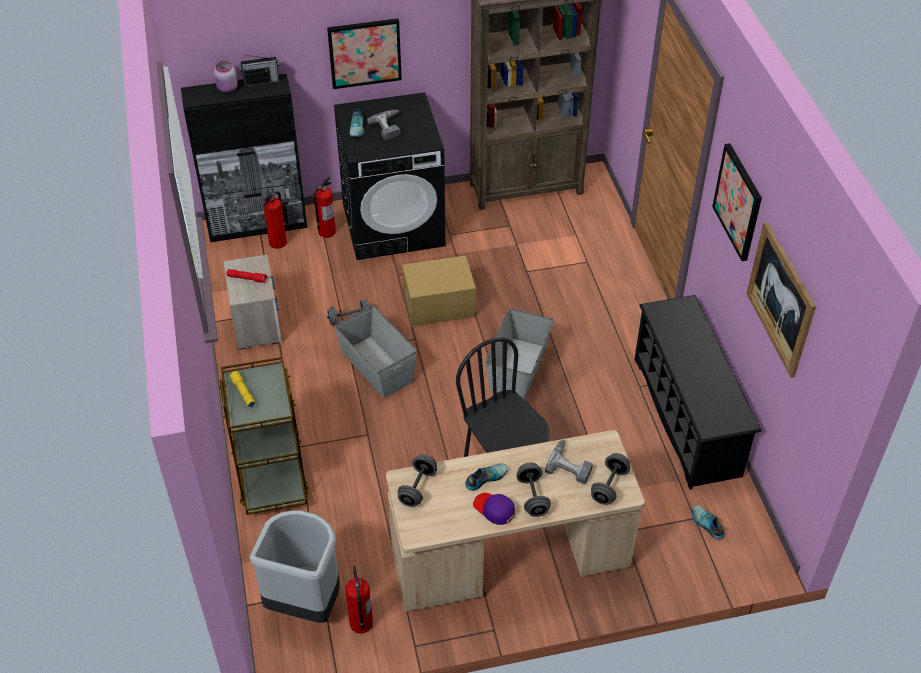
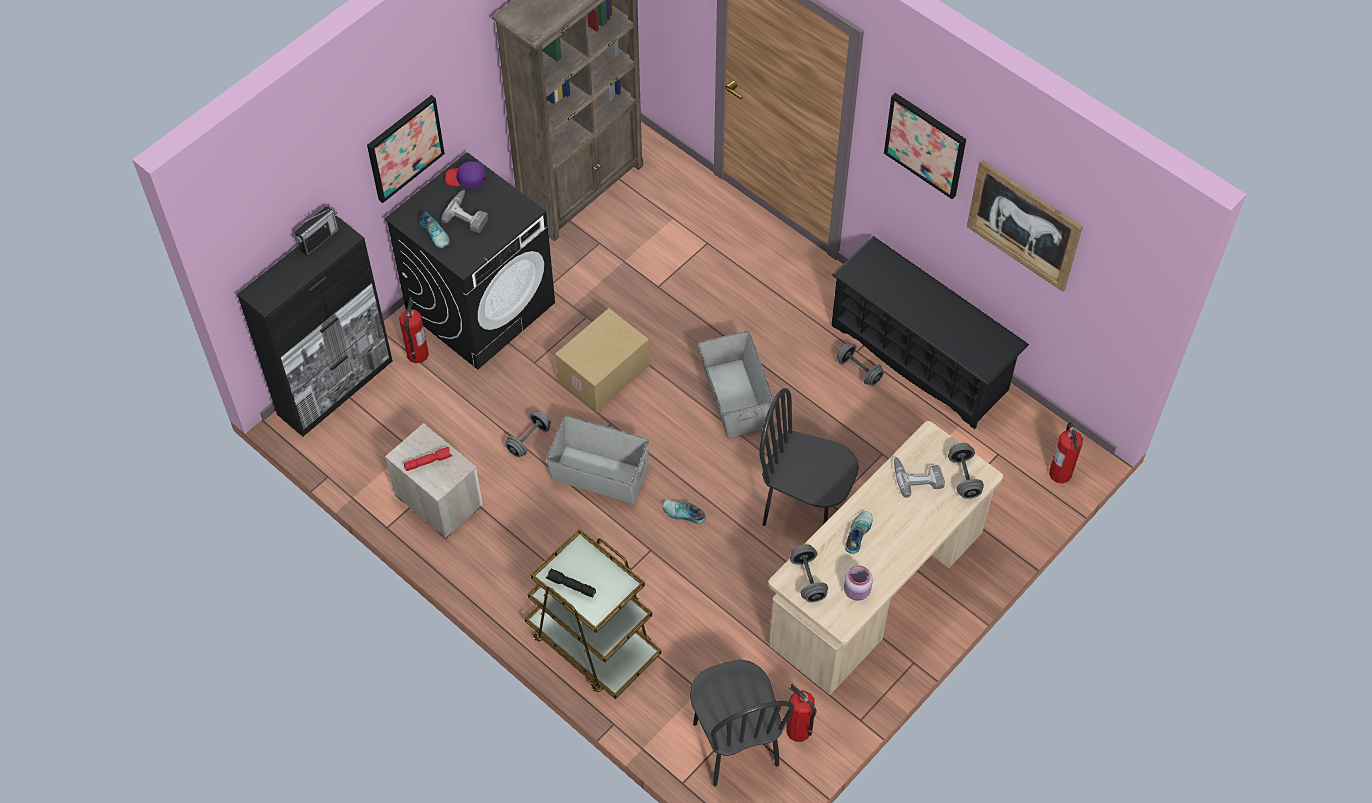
camera: 35 degrees left, 10 degrees up
pink jar [214,61,237,93] -> pink jar moved to [844,566,873,601]
yellow flashlight [229,371,255,408] -> black flashlight [546,569,596,598]
grey trash can [249,510,340,623] -> black chair [690,659,794,786]
fire extinguisher [263,191,287,249] -> fire extinguisher moved to [1049,422,1083,484]
purple cap [473,493,515,525] -> purple cap moved to [445,161,487,188]
grey dumbbell [516,462,551,517] -> grey dumbbell moved to [836,343,884,386]
shoe [692,505,725,540] -> shoe moved to [662,500,706,524]

